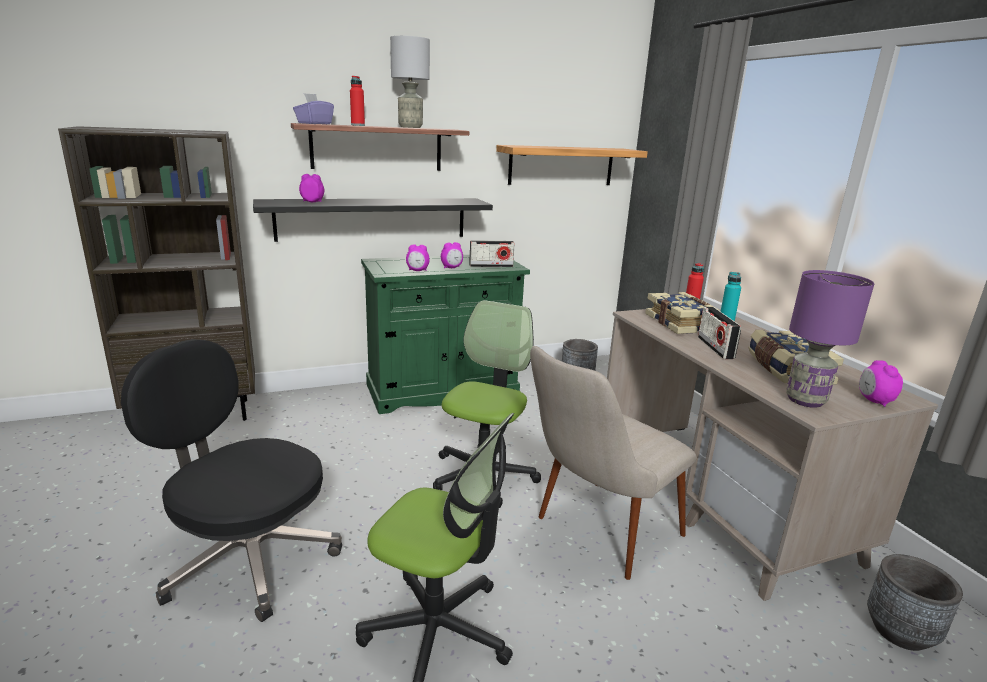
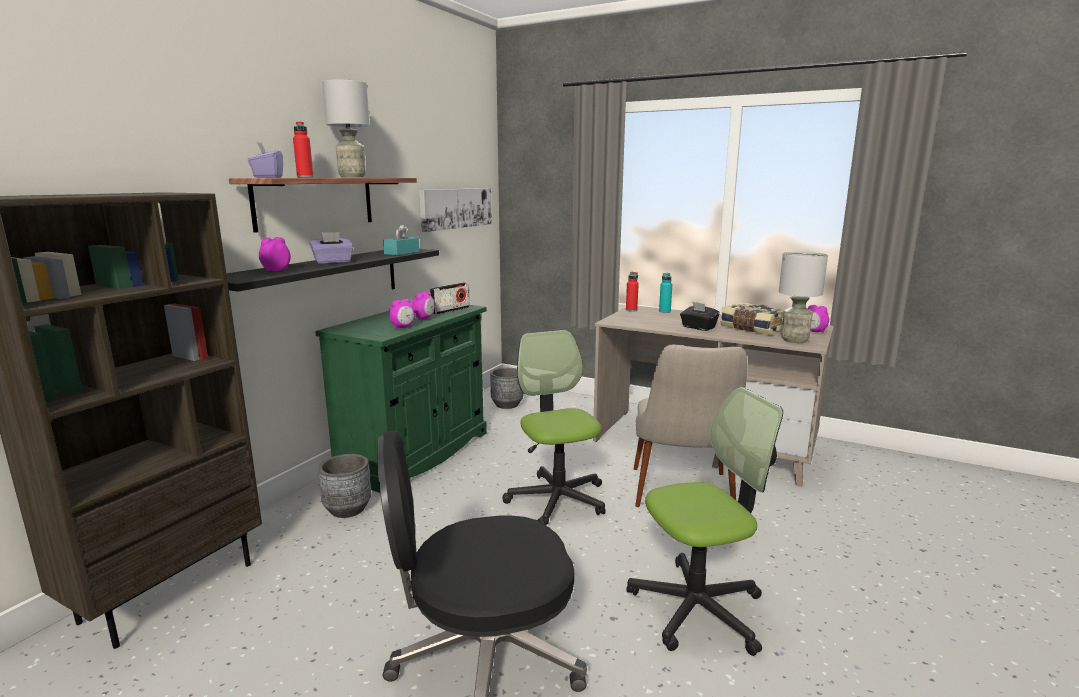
camera: 40 degrees left, 5 degrees down
shelf [496,145,648,185] -> picture [420,188,492,232]
book [645,292,720,334] -> none
radio [698,307,741,359] -> black tissue box [680,301,720,331]
purple table lamp [786,270,874,408] -> grey table lamp [779,252,828,343]
grey planter [867,554,963,651] -> grey planter moved to [318,454,371,518]
none -> purple tissue box [310,232,353,264]
none -> turquoise tissue box [383,224,419,255]

